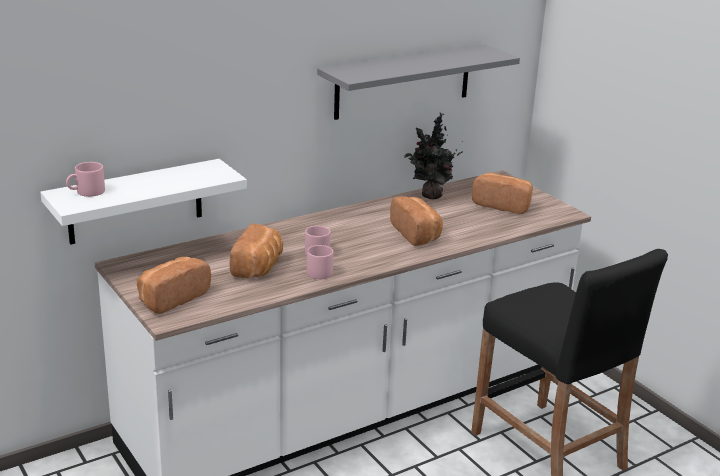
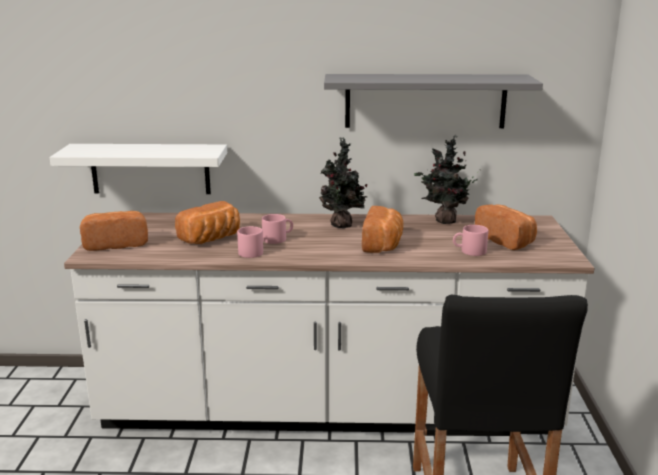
camera: 35 degrees right, 5 degrees down
pink mug [66,162,105,197] -> pink mug moved to [453,225,488,256]
none -> potted plant [319,137,367,228]

